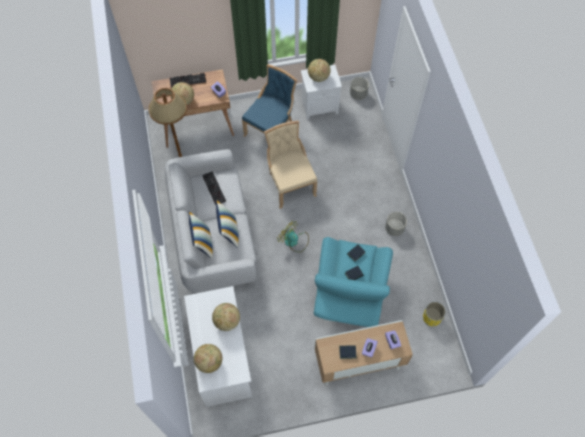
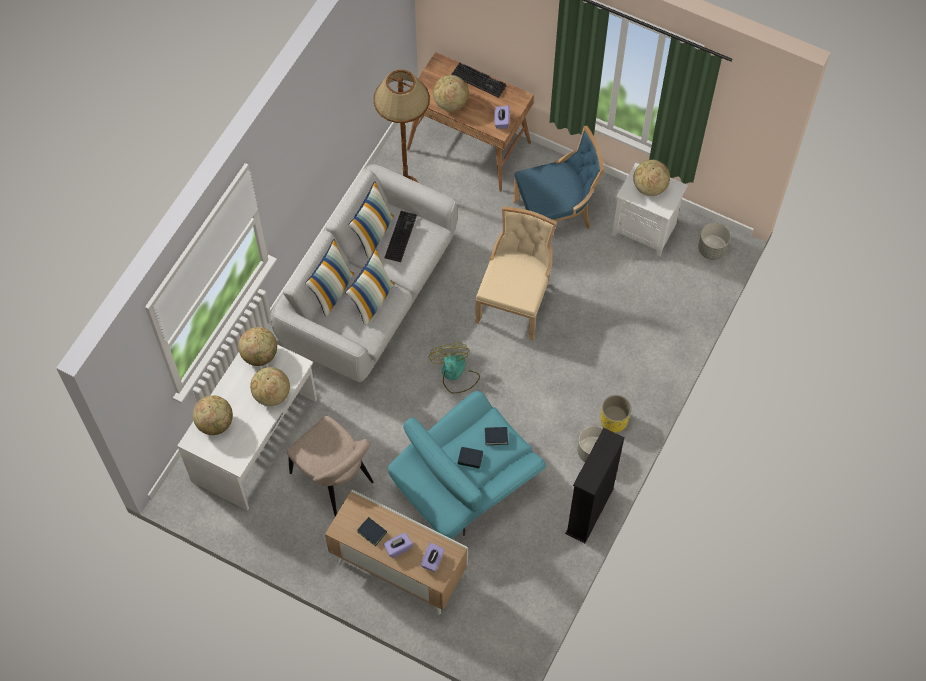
camera: 40 degrees right, 0 degrees up
yellow planter [423,302,446,326] -> yellow planter moved to [601,395,632,433]
none -> globe [238,327,277,366]
none -> beige chair [287,416,373,517]
none -> pillow [349,181,394,259]
none -> black bookcase [565,428,625,543]

